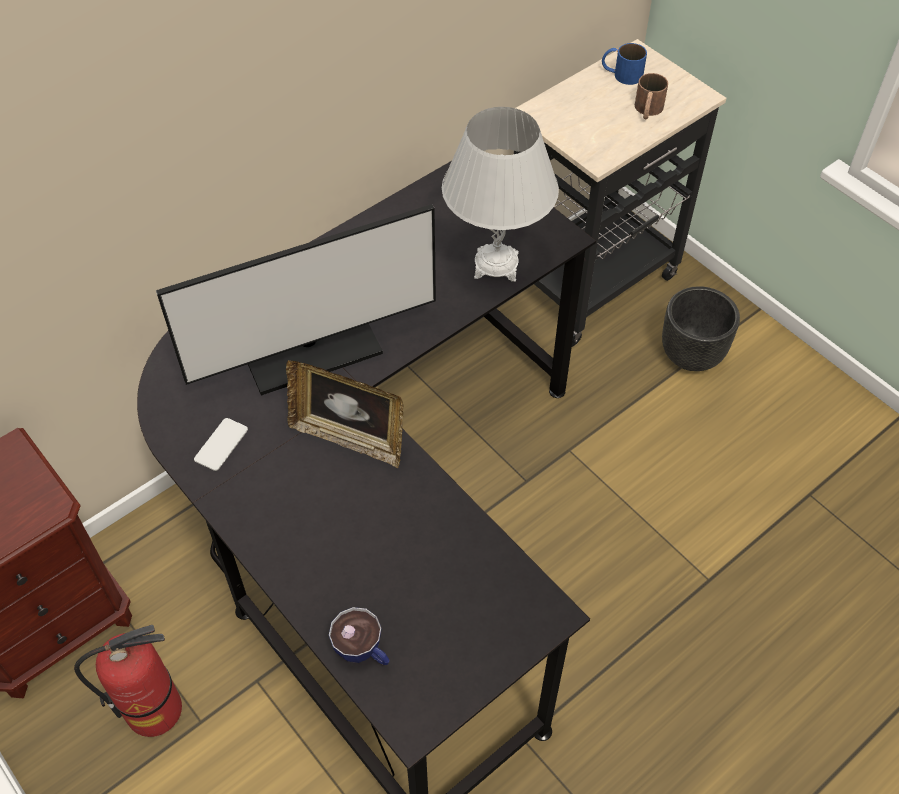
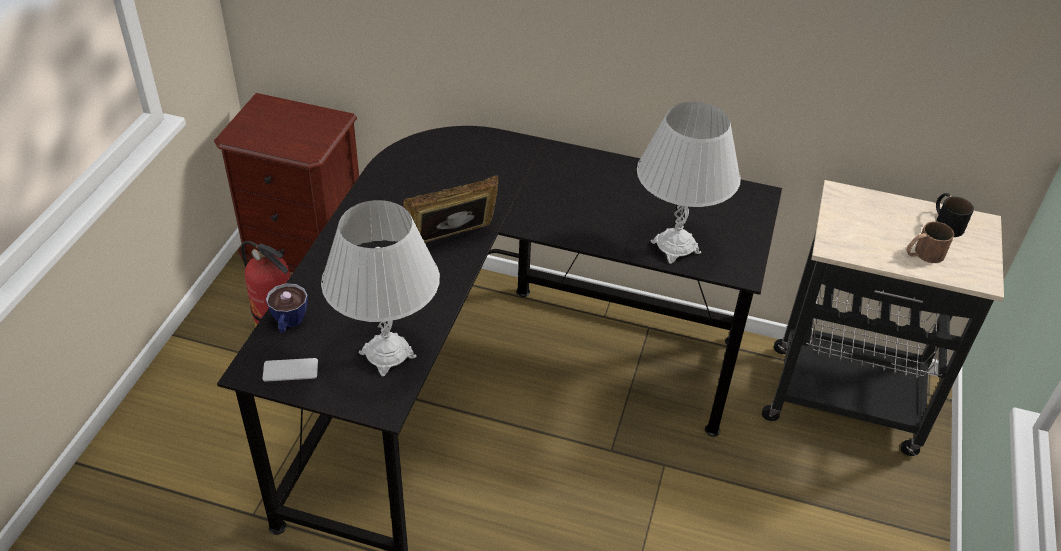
camera: 55 degrees right, 10 degrees down
monitor [156,204,436,396] -> none
phone [194,418,248,471] -> phone moved to [263,358,318,382]
picture frame [286,360,403,468] -> picture frame turned 75 degrees clockwise [403,175,498,243]
blue mug [602,43,647,85] -> black mug [936,193,974,237]
black planter [662,286,740,371] -> none
none -> white table lamp [321,200,440,377]

